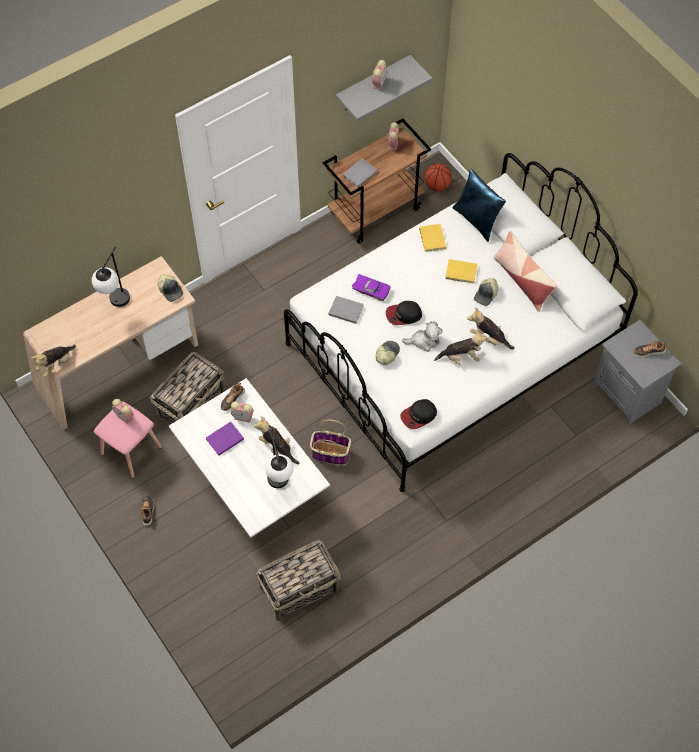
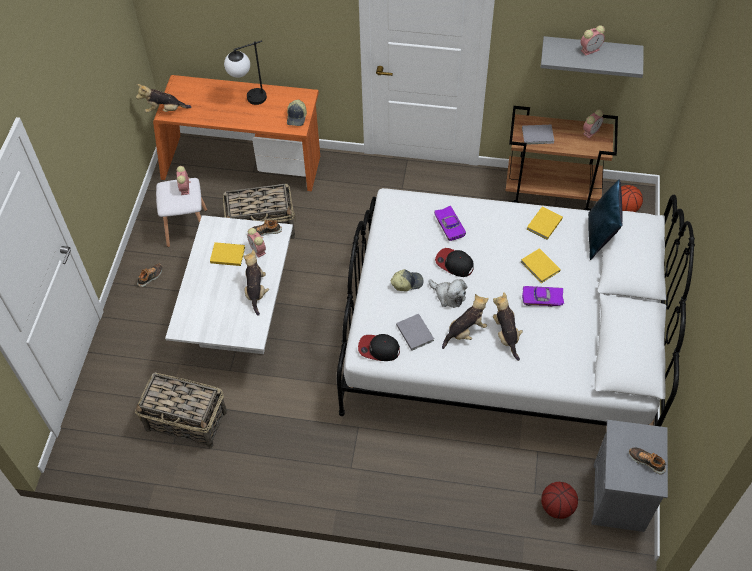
camera: 45 degrees right, 5 degrees down
beige desk [23,256,198,430] -> orange desk [153,75,320,191]
pink stool [94,401,162,478] -> white stool [156,178,207,247]
purple book [206,422,244,456] -> yellow book [210,242,245,266]
table lamp [265,432,294,488] -> none
basket [310,420,351,465] -> none
grey book [328,296,364,324] -> grey book moved to [396,314,434,351]
plush toy [434,329,487,365] -> plush toy turned 75 degrees counterclockwise [442,294,489,349]
cap [474,278,498,306] -> purple toy car [522,286,564,307]
pillow [494,231,558,312] -> none
none -> basketball [541,482,578,519]

